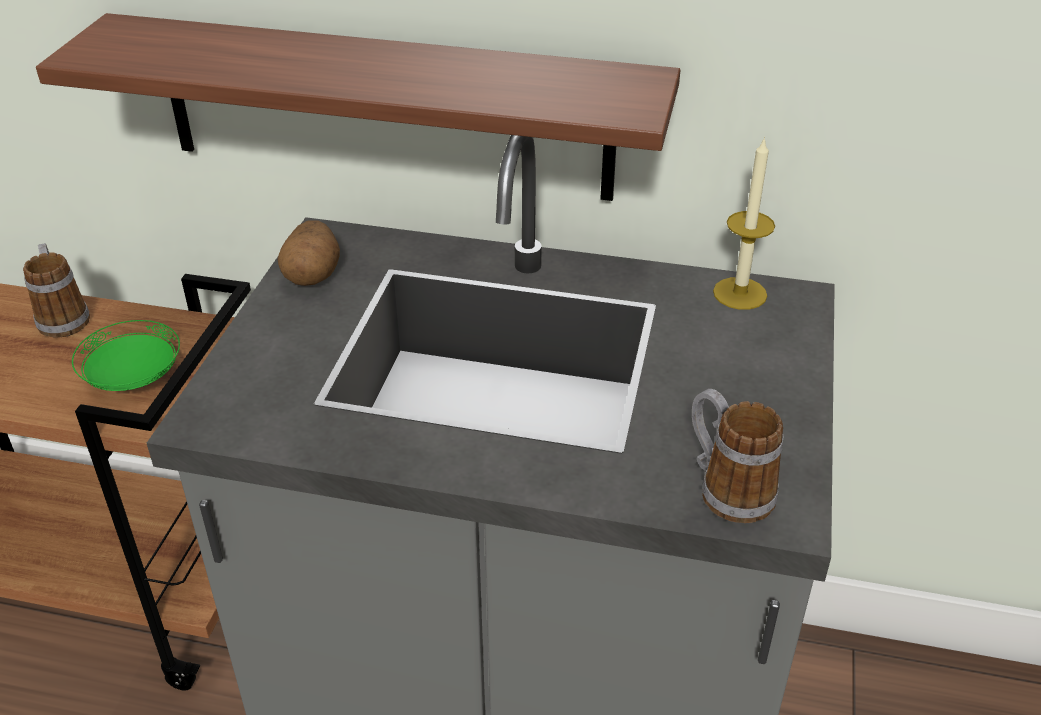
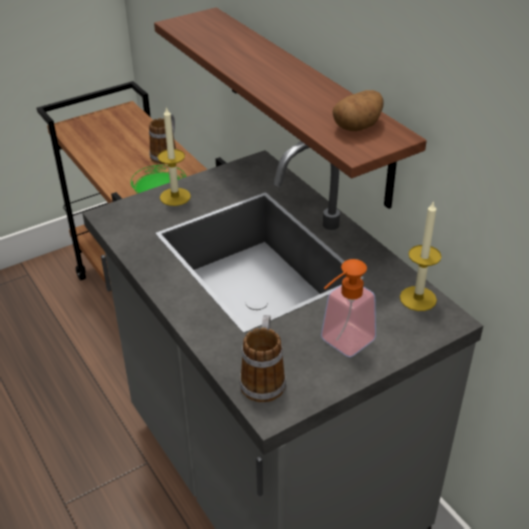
camera: 45 degrees right, 0 degrees up
potato [277,220,340,286] -> potato moved to [332,90,384,131]
none -> candle [158,106,191,206]
none -> soap dispenser [321,259,376,357]

